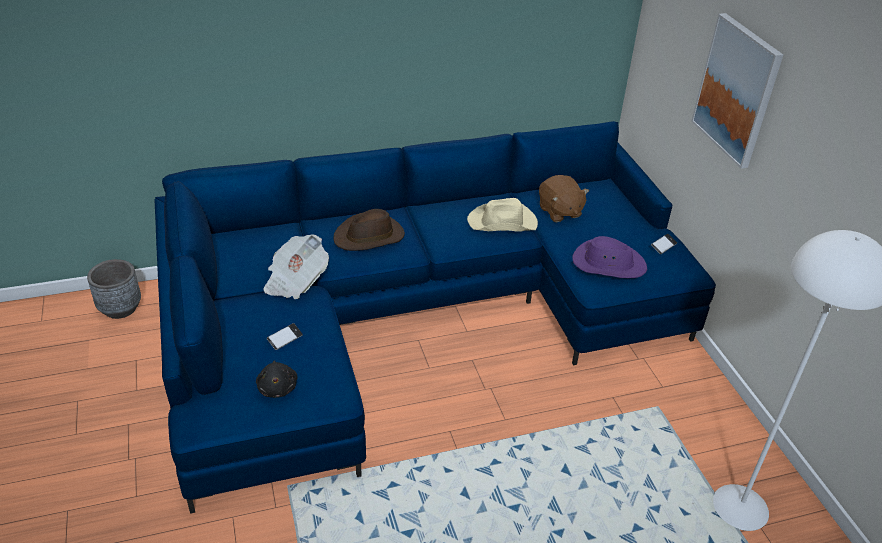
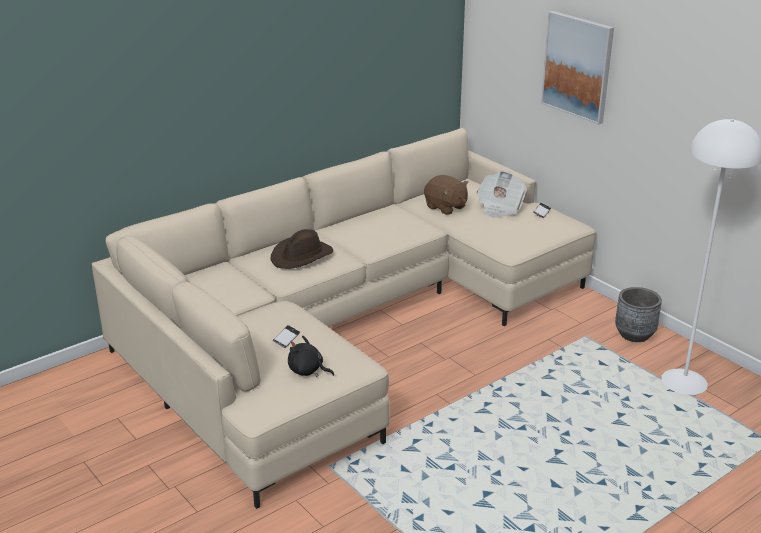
camera: 20 degrees left, 10 degrees down
grey planter [87,259,141,319] -> grey planter moved to [615,287,662,342]
blue sofa [154,121,716,514] -> beige sofa [92,128,596,509]
black plush toy [256,361,298,398] -> black plush toy turned 150 degrees clockwise [288,336,334,377]
newspaper [263,235,329,299] -> newspaper moved to [477,171,527,218]
beige hat [467,198,538,232] -> none
purple hat [572,236,647,278] -> none

